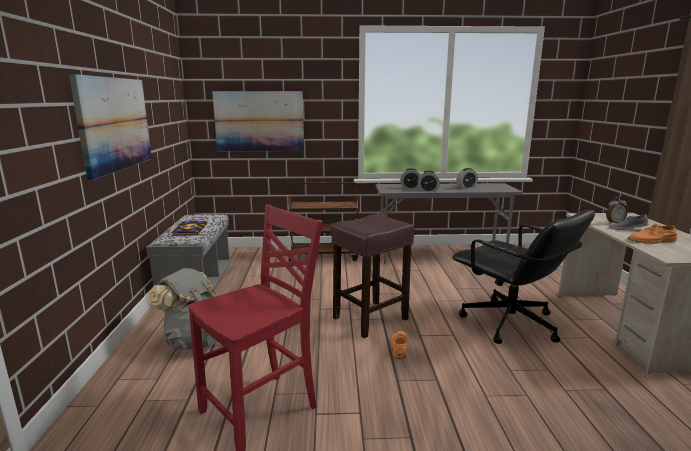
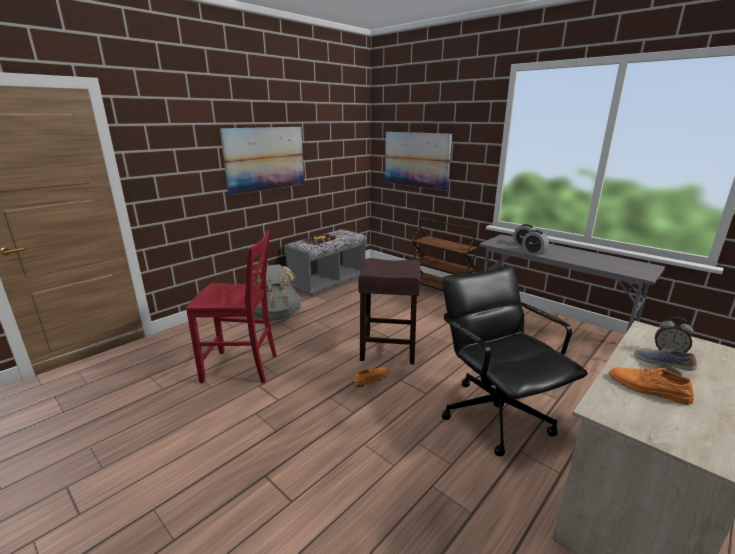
camera: 45 degrees right, 5 degrees up
black office chair [452,210,595,344] -> black office chair turned 150 degrees clockwise [442,265,588,456]
alarm clock [456,168,478,189] -> none

